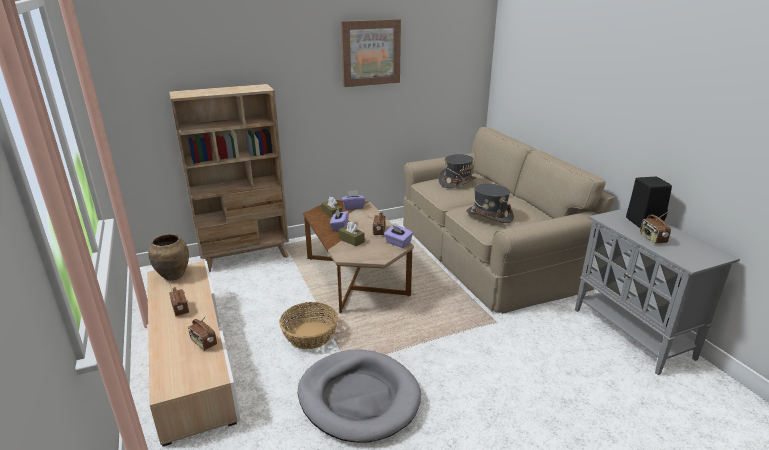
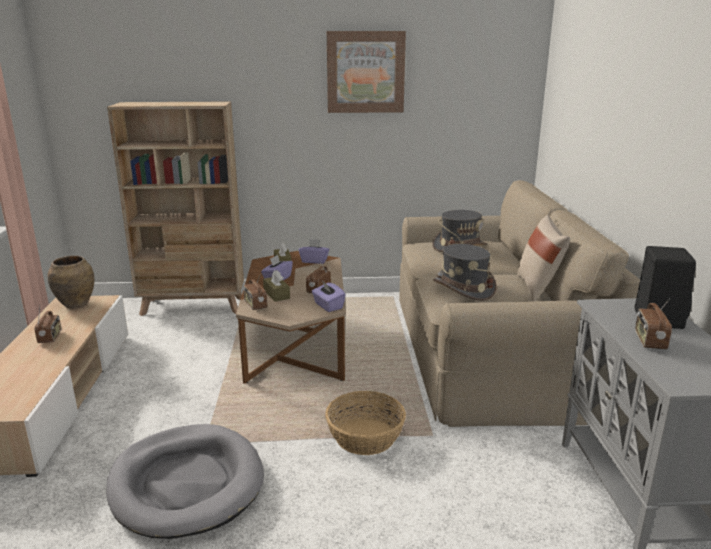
camera: 20 degrees right, 5 degrees down
radio [188,316,217,351] -> radio moved to [243,274,267,310]
basket [279,302,338,349] -> basket moved to [325,391,406,455]
none -> beige pillow [517,215,570,301]

